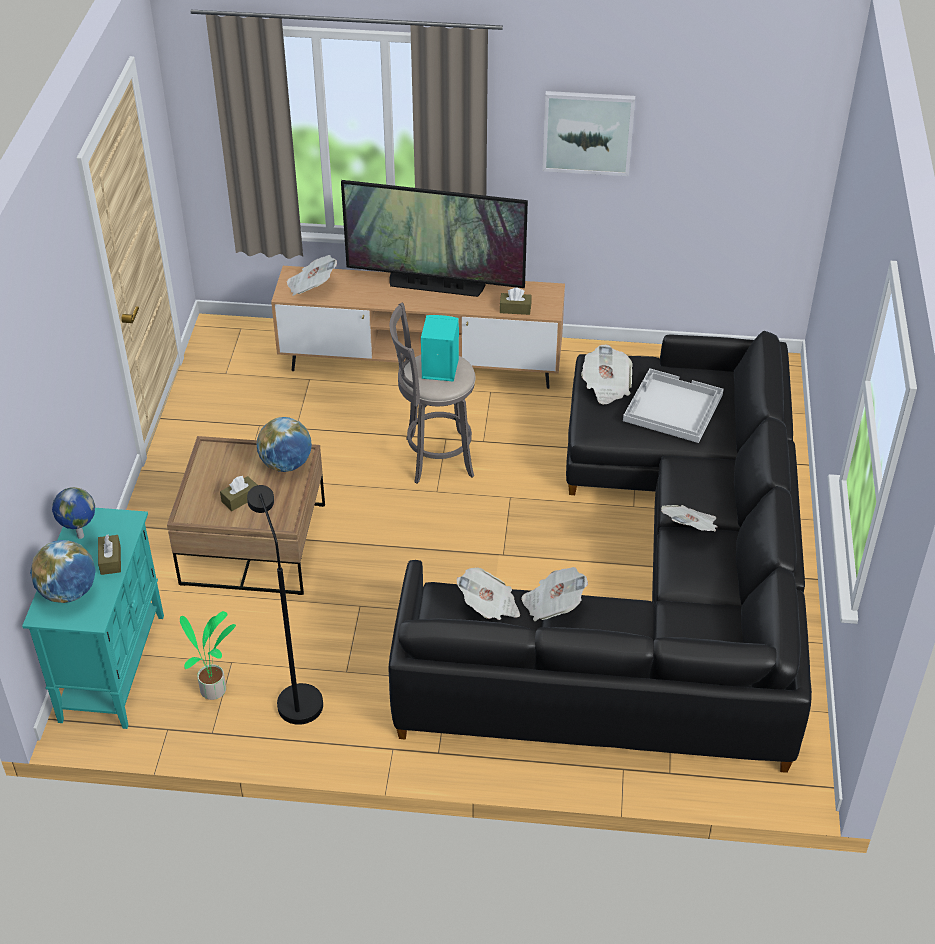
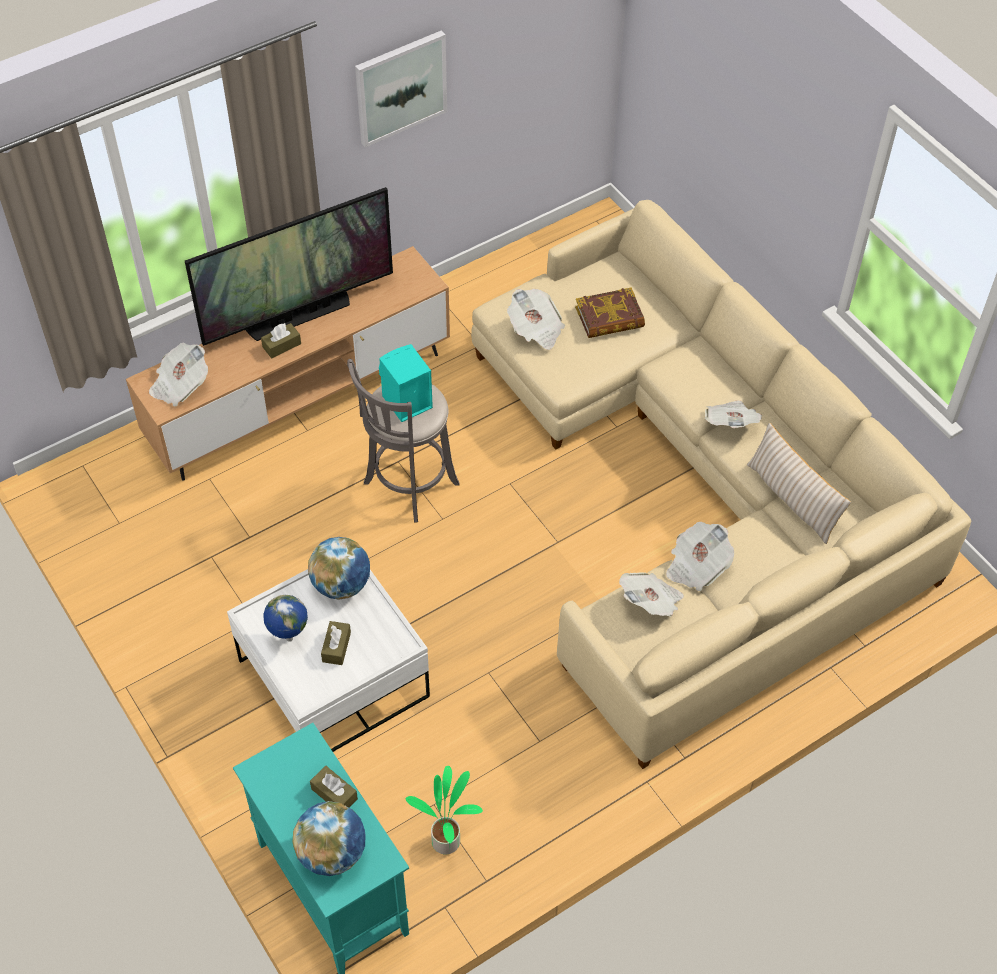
camera: 40 degrees left, 10 degrees up
globe [52,487,95,539] -> globe moved to [263,595,308,642]
brown coffee table [167,436,325,595] -> white coffee table [227,569,430,752]
black floor lamp [247,485,323,725] -> none
black sofa [388,331,812,773] -> beige sofa [471,200,971,769]
brown tissue box [500,287,532,315] -> brown tissue box moved to [261,323,301,358]
white tray [623,368,724,443] -> book [575,287,645,338]
none -> beige pillow [747,423,851,544]

